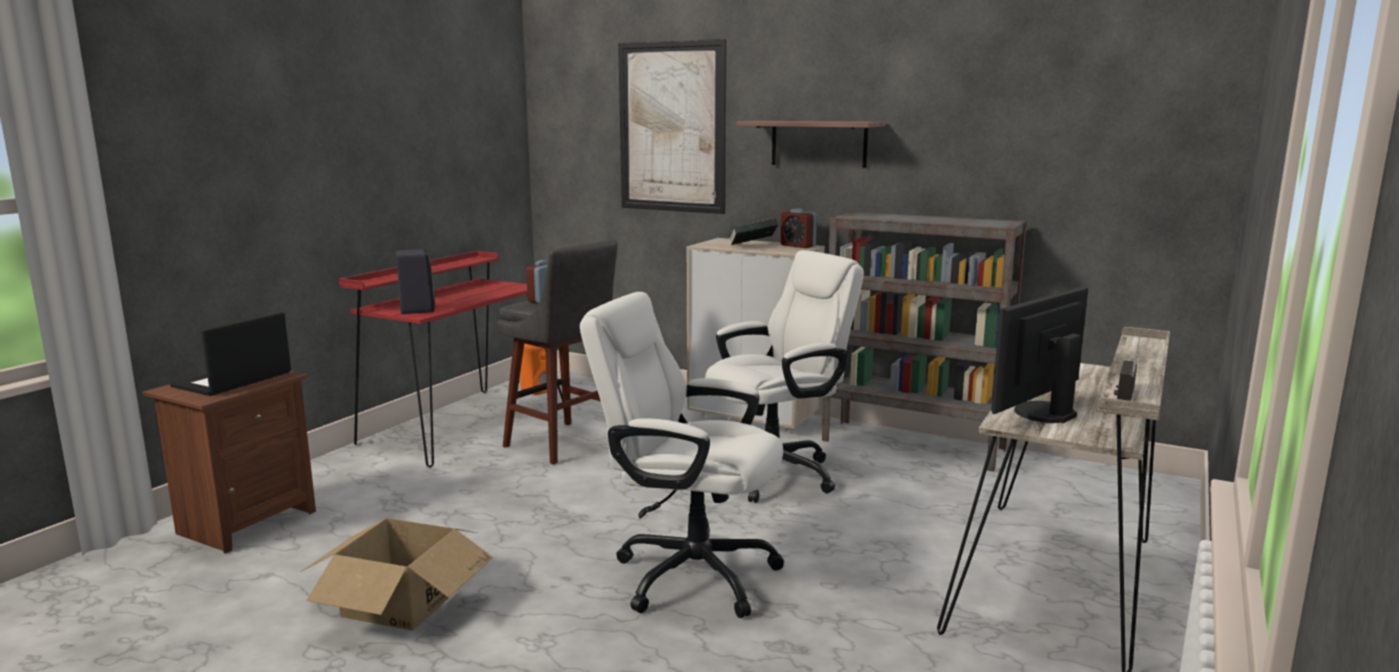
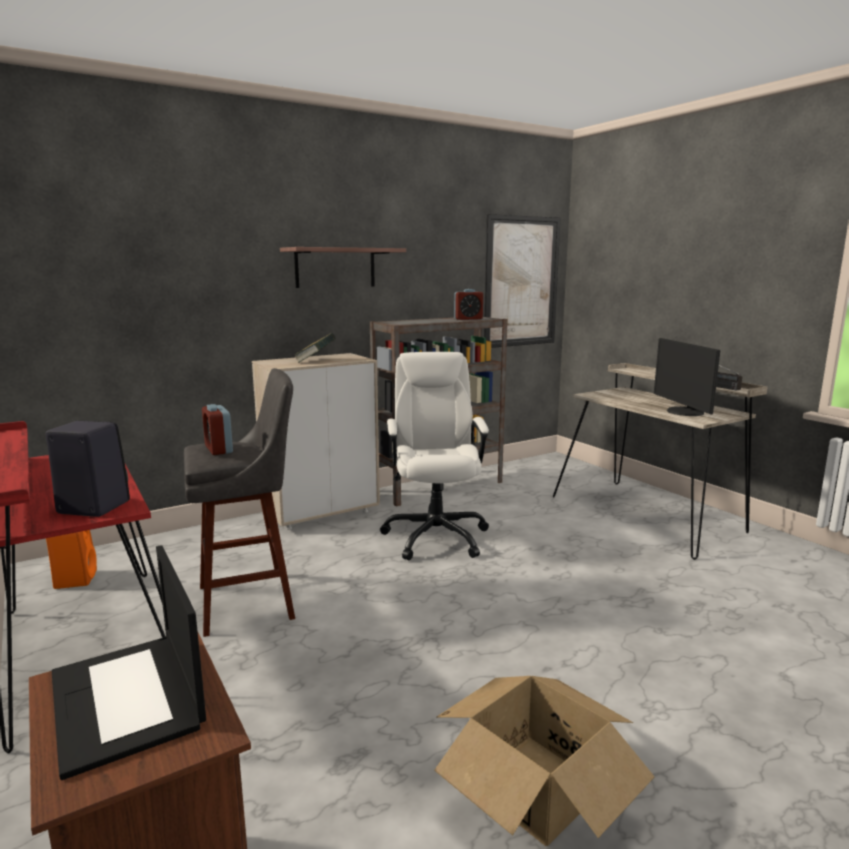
camera: 60 degrees left, 0 degrees up
white office chair [580,292,785,618] -> none
picture [618,39,726,214] -> picture moved to [484,214,561,348]
alarm clock [780,208,817,248] -> alarm clock moved to [454,289,483,320]

